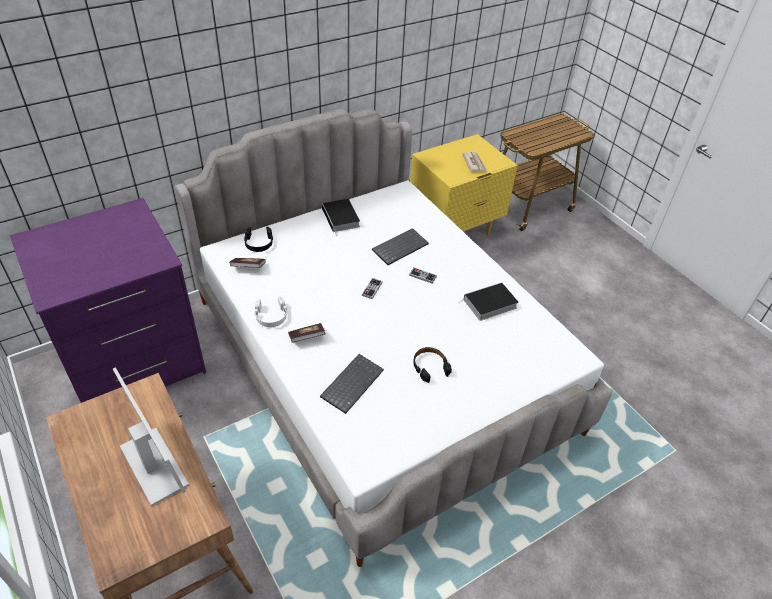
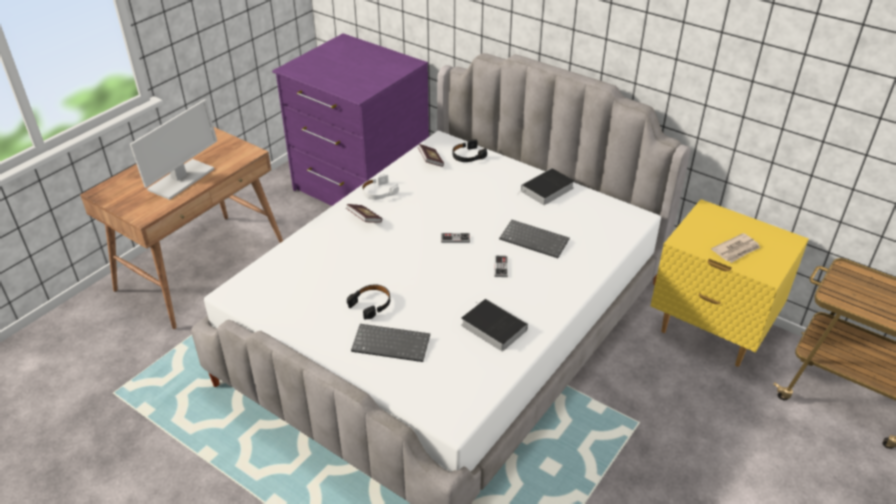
camera: 70 degrees right, 5 degrees down
keyboard [320,354,384,414] -> keyboard moved to [351,324,430,362]

